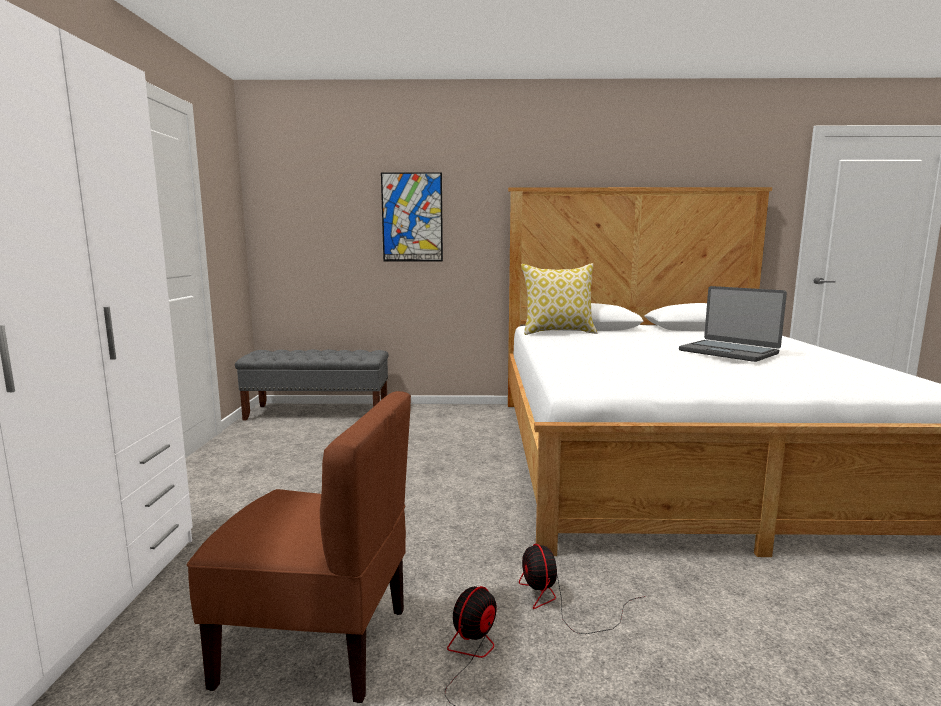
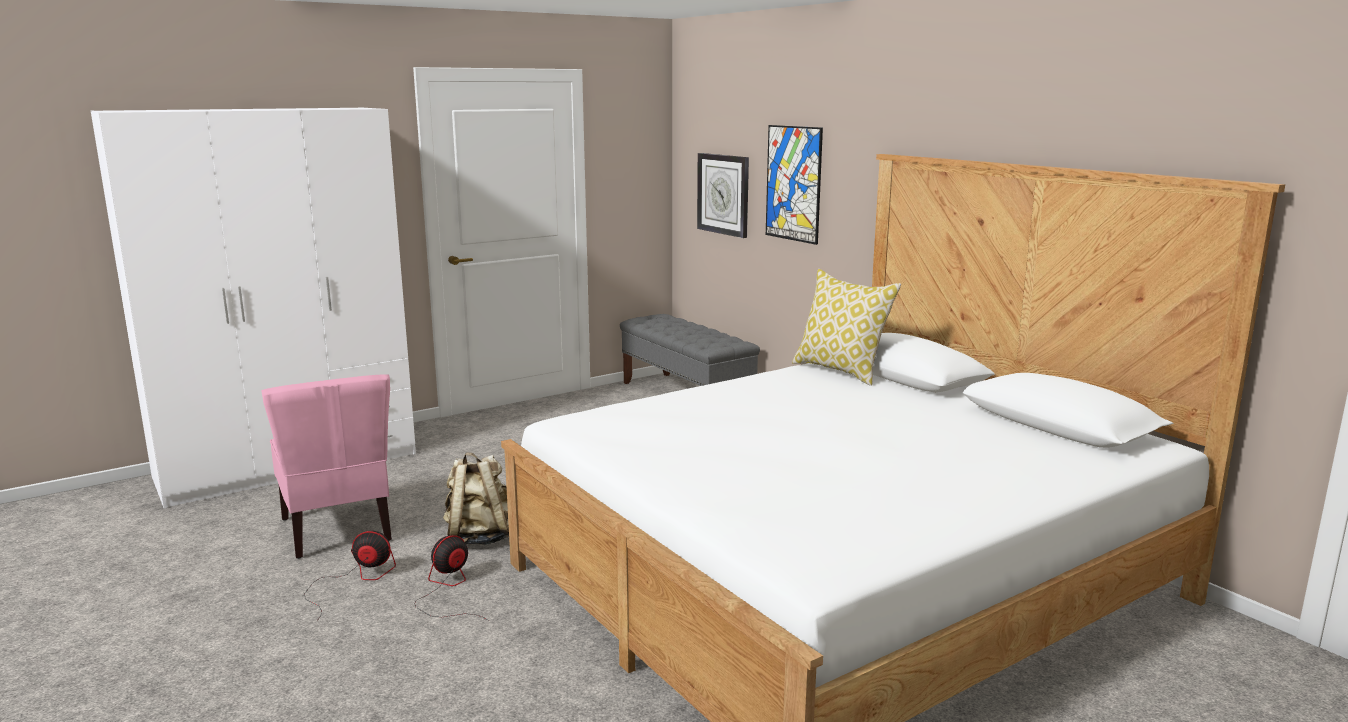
camera: 55 degrees right, 5 degrees up
brown chair [187,391,411,703] -> pink chair [261,375,392,559]
laptop [679,286,787,362] -> none
none -> beige backpack [443,452,509,545]
none -> wall clock [697,153,749,238]

